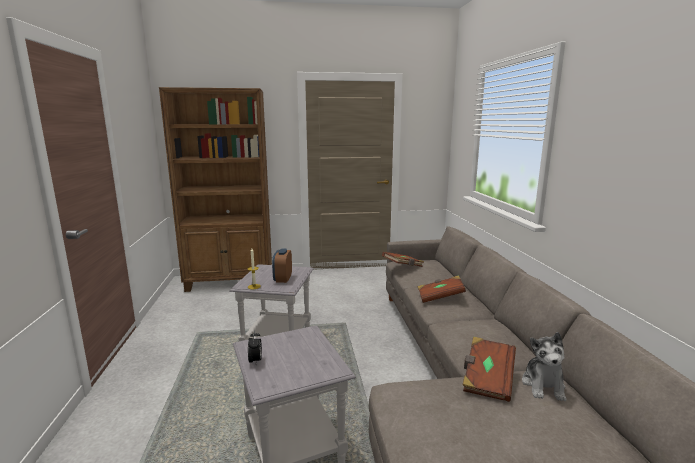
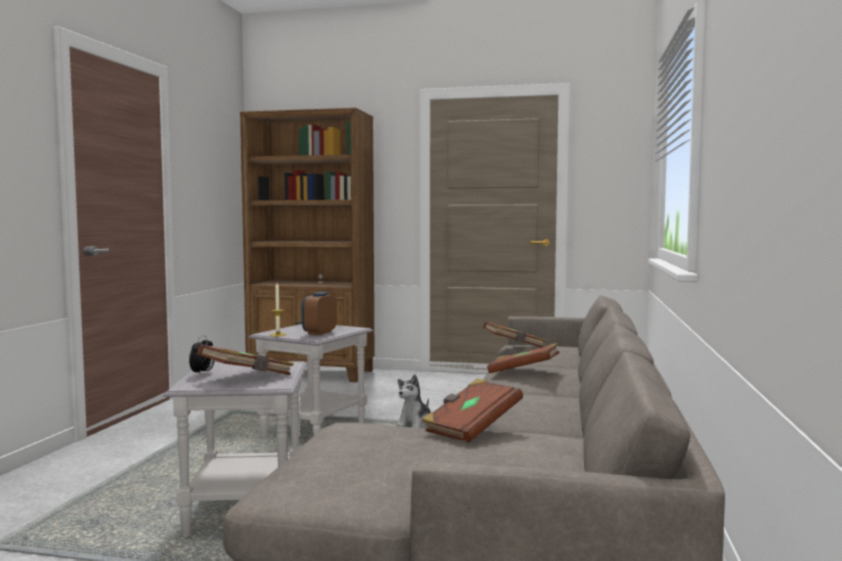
camera: 20 degrees right, 10 degrees down
plush toy [522,332,567,401] -> plush toy moved to [396,374,431,428]
none -> brown book [197,345,294,375]

